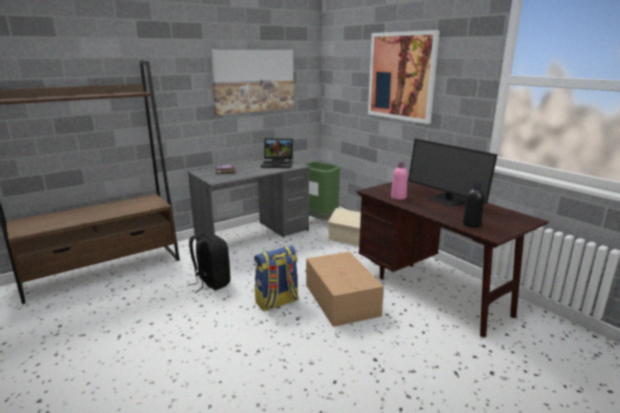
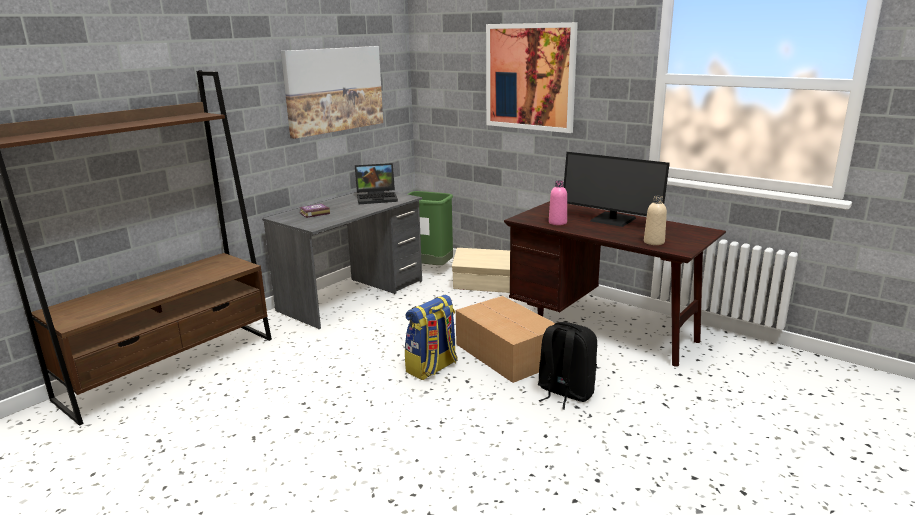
camera: 15 degrees left, 0 degrees up
black backpack [188,234,230,293] -> black backpack moved to [538,322,597,410]
black bottle [463,183,485,227] -> beige bottle [644,196,667,245]

